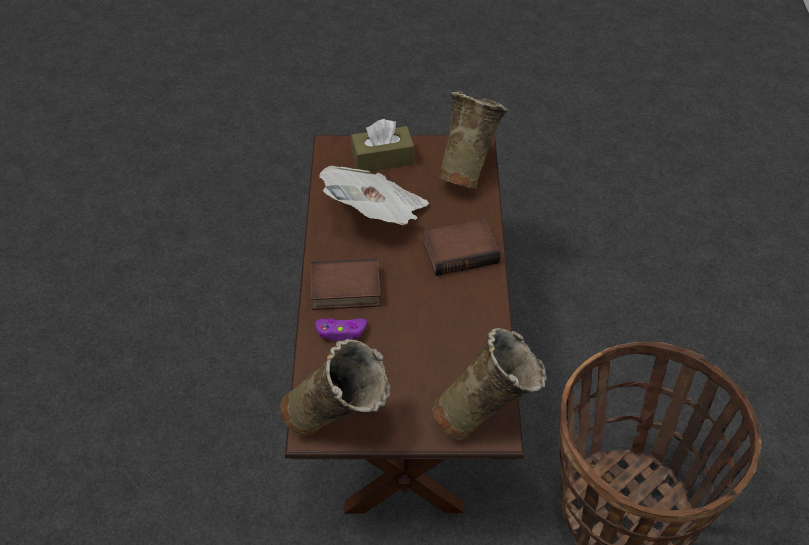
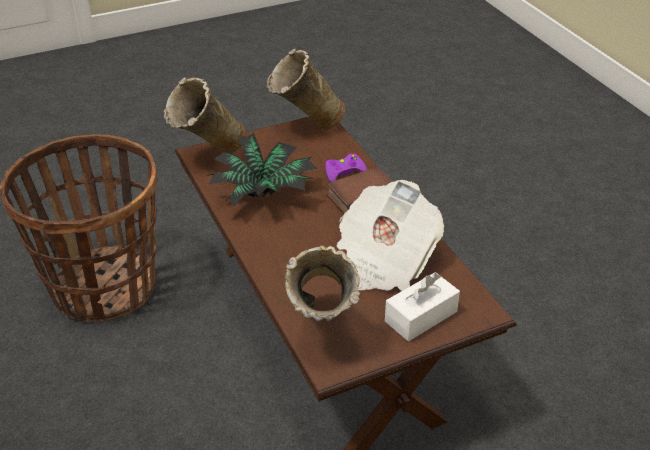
camera: 155 degrees right, 10 degrees down
brown tissue box [351,119,414,172] -> white tissue box [385,272,460,341]
book [423,219,500,276] -> none
none -> potted plant [206,133,318,207]

